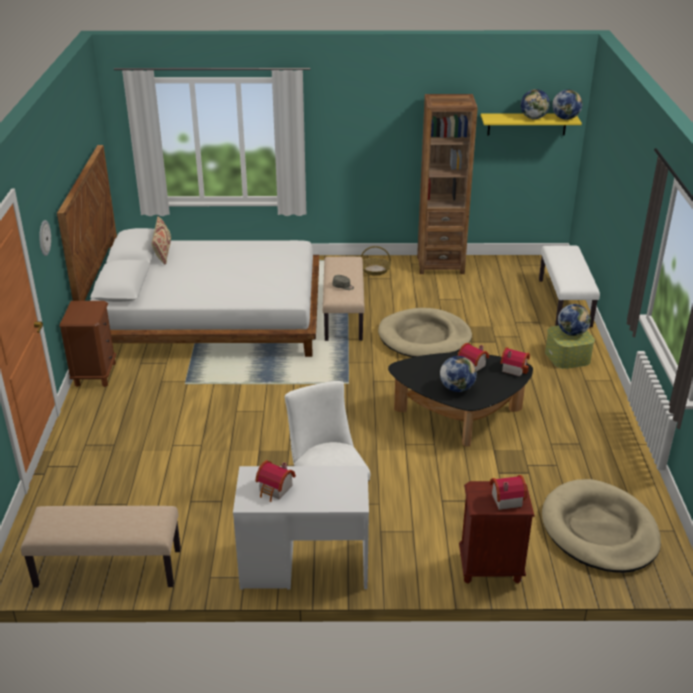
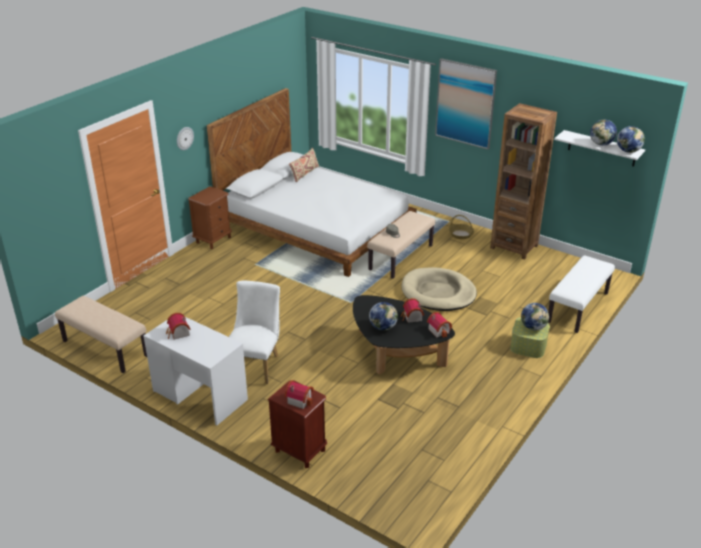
camera: 35 degrees right, 0 degrees up
yellow shelf [481,113,582,135] -> white shelf [554,130,645,166]
beige dog bed [542,479,661,573] -> none
none -> picture [435,58,497,149]

